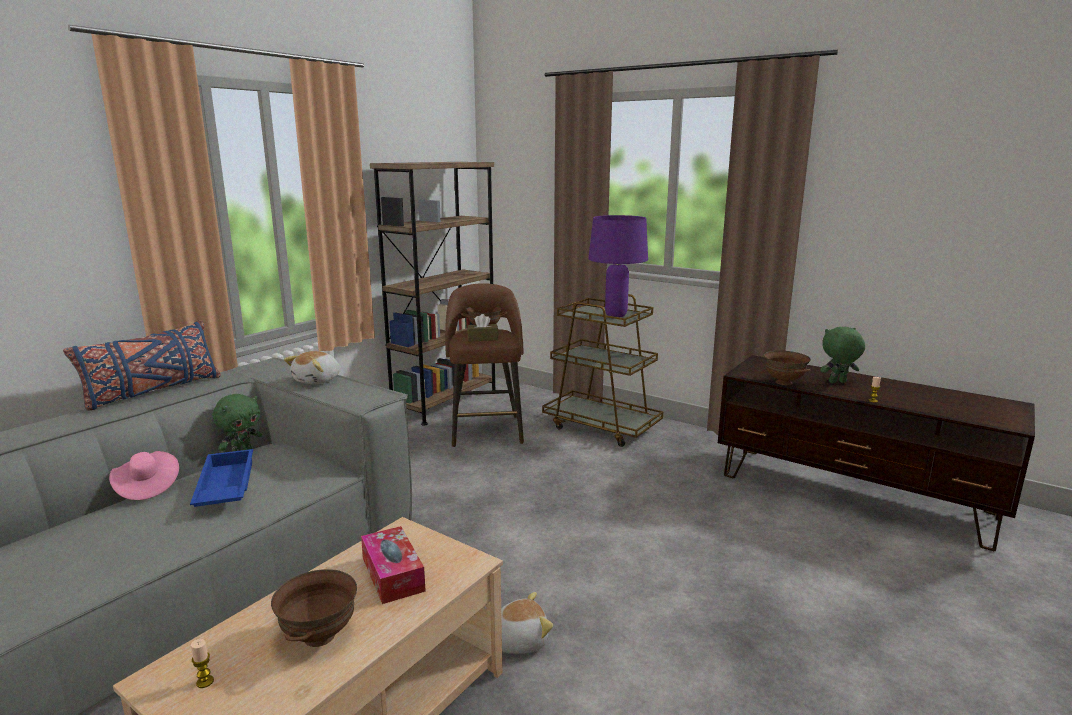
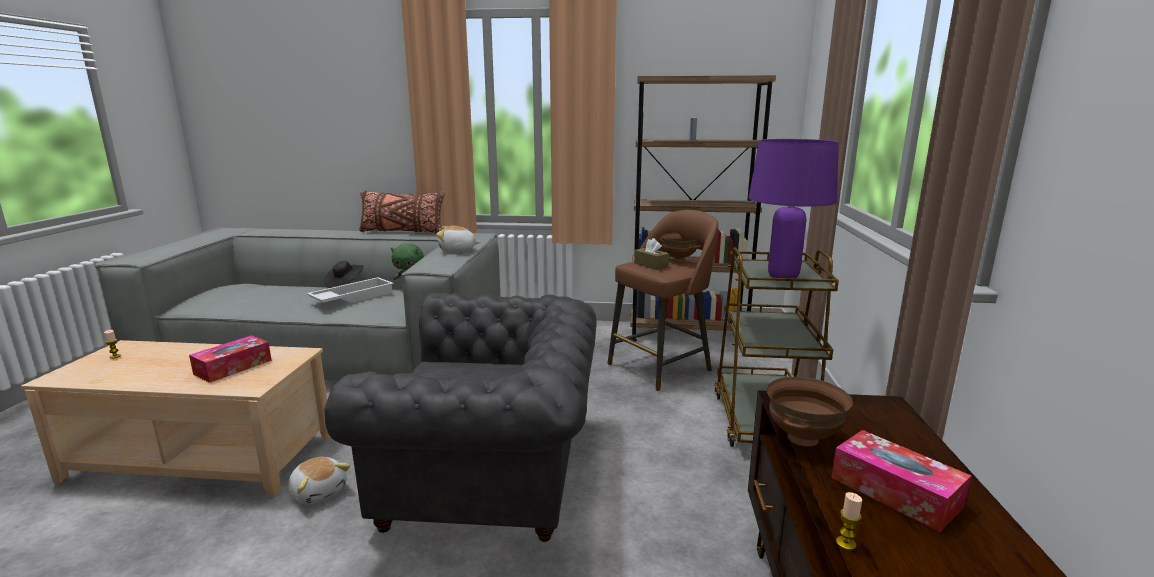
camera: 60 degrees right, 0 degrees up
blue pillow [63,320,221,411] -> brown pillow [359,191,445,233]
pink hat [109,451,179,500] -> black hat [324,261,363,288]
blue tray [190,449,253,507] -> white tray [307,277,394,303]
brown bowl [271,569,357,647] -> none
green plush toy [820,327,865,383] -> tissue box [831,430,971,532]
none -> grey armchair [324,293,597,542]

